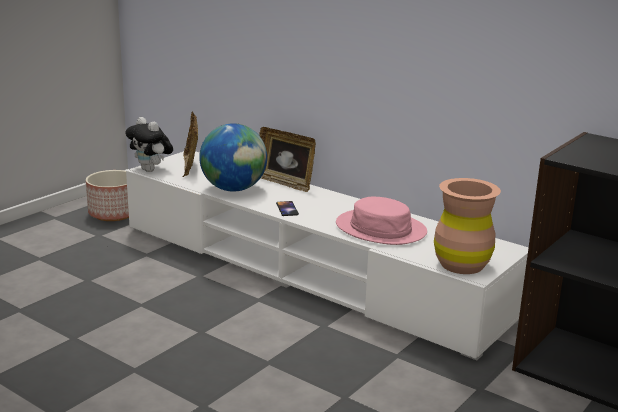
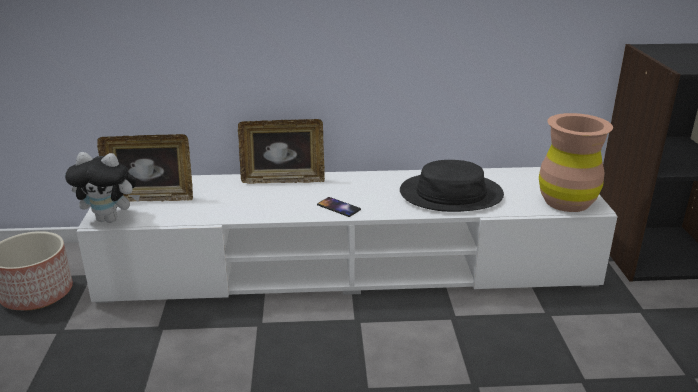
camera: 40 degrees left, 5 degrees up
picture frame [183,111,198,177] -> picture frame turned 45 degrees counterclockwise [97,134,193,202]
globe [199,123,267,192] -> none
pink hat [336,197,427,245] -> black hat [400,160,504,212]

